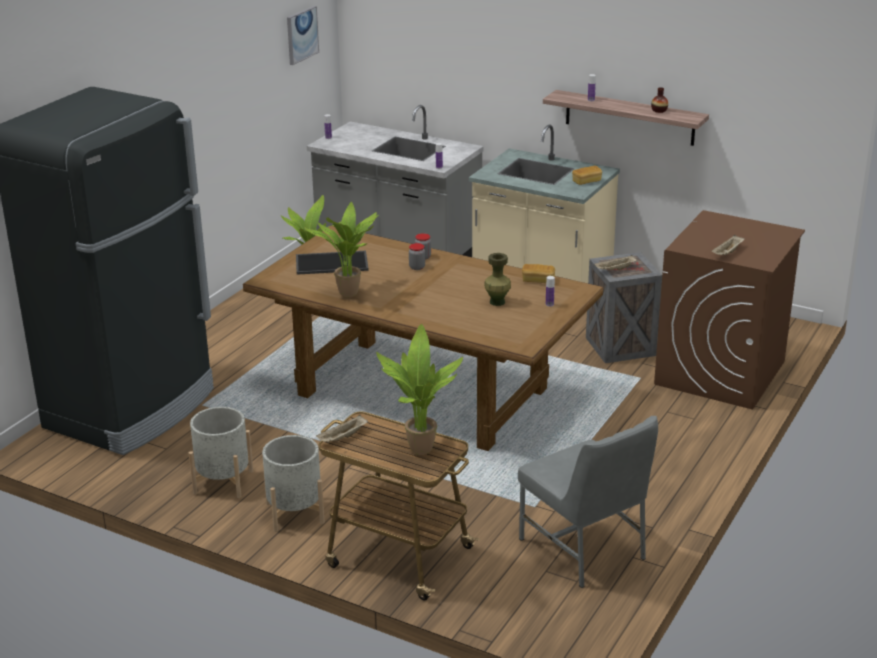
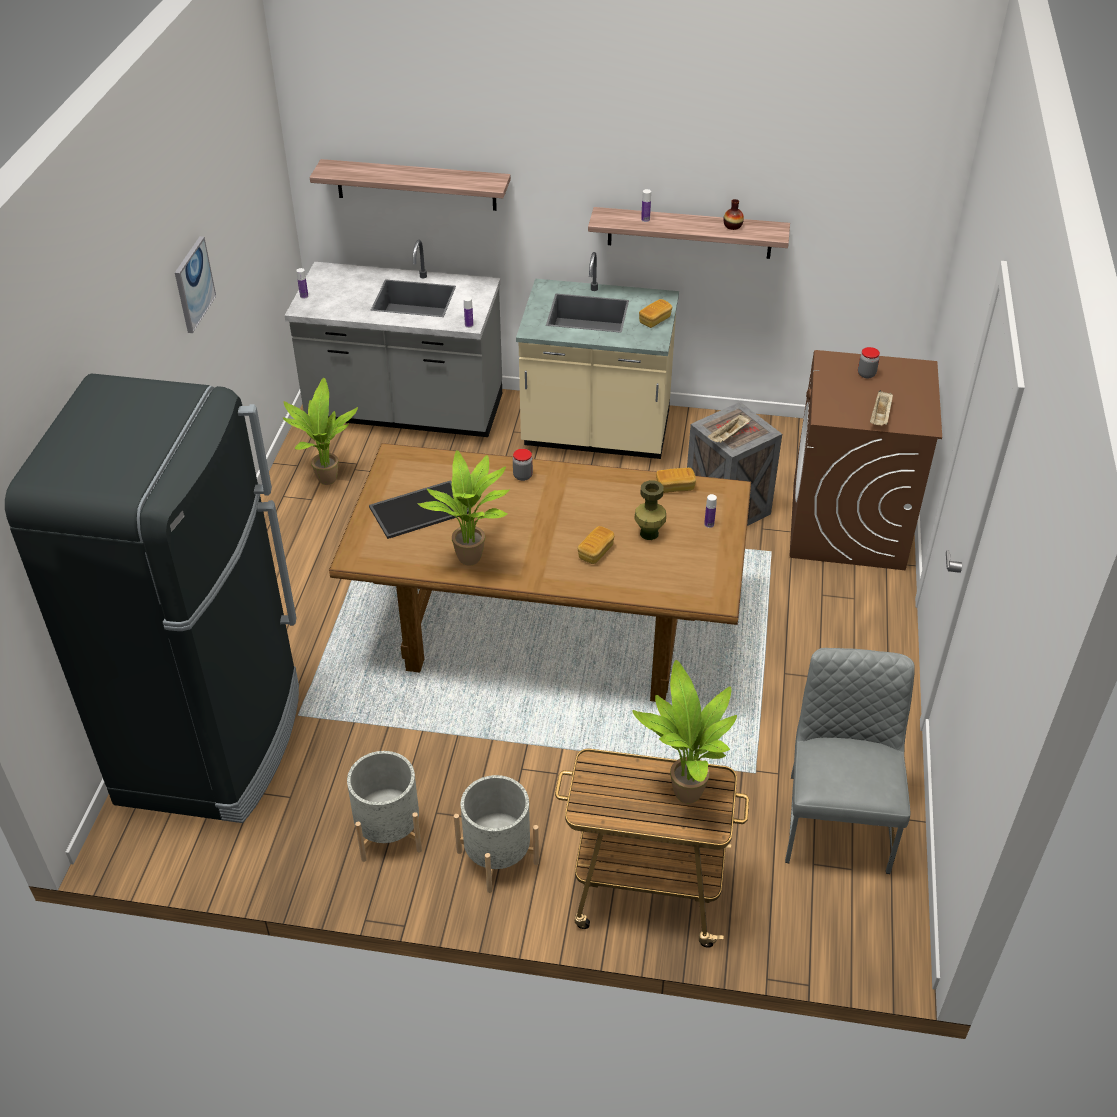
camera: 20 degrees left, 15 degrees up
picture [287,6,319,65] -> picture moved to [175,236,216,333]
beige tray [316,415,368,443] -> none
jar [409,243,425,270] -> jar moved to [858,347,880,378]
grey chair [518,416,658,588] -> grey chair turned 120 degrees counterclockwise [785,648,915,874]
none -> shelf [310,159,511,211]
none -> bread [577,526,614,564]

